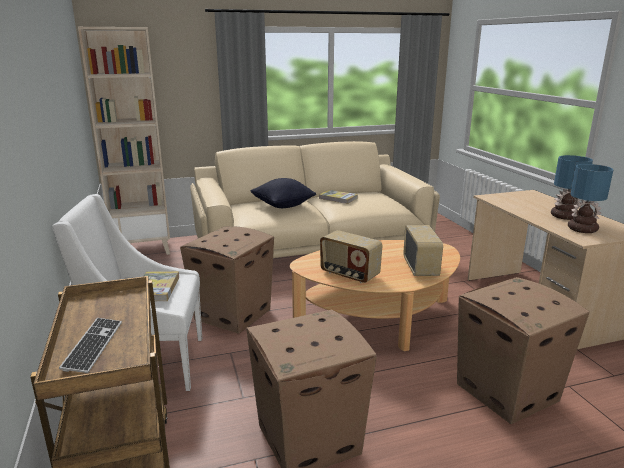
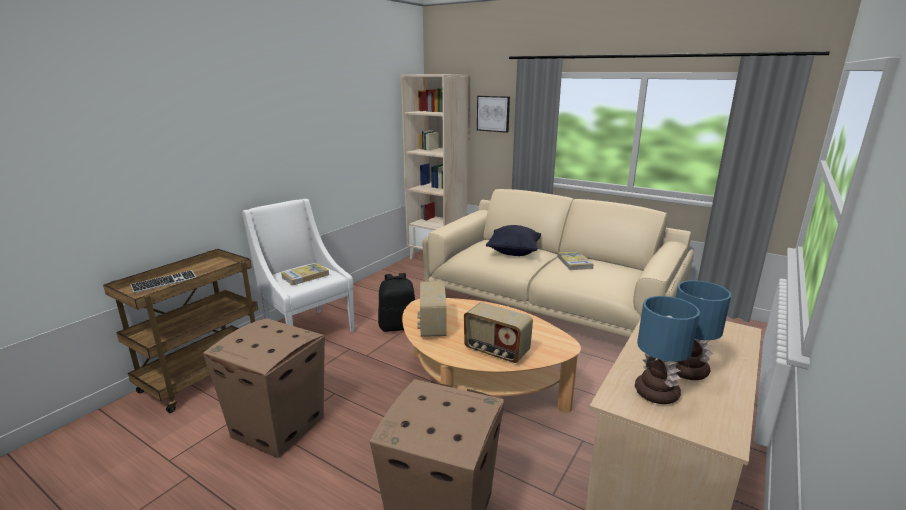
camera: 50 degrees right, 0 degrees up
cardboard box [180,226,274,334] -> black backpack [378,273,415,332]
radio [403,225,443,276] -> radio turned 75 degrees clockwise [464,302,533,363]
none -> picture [477,96,510,133]

